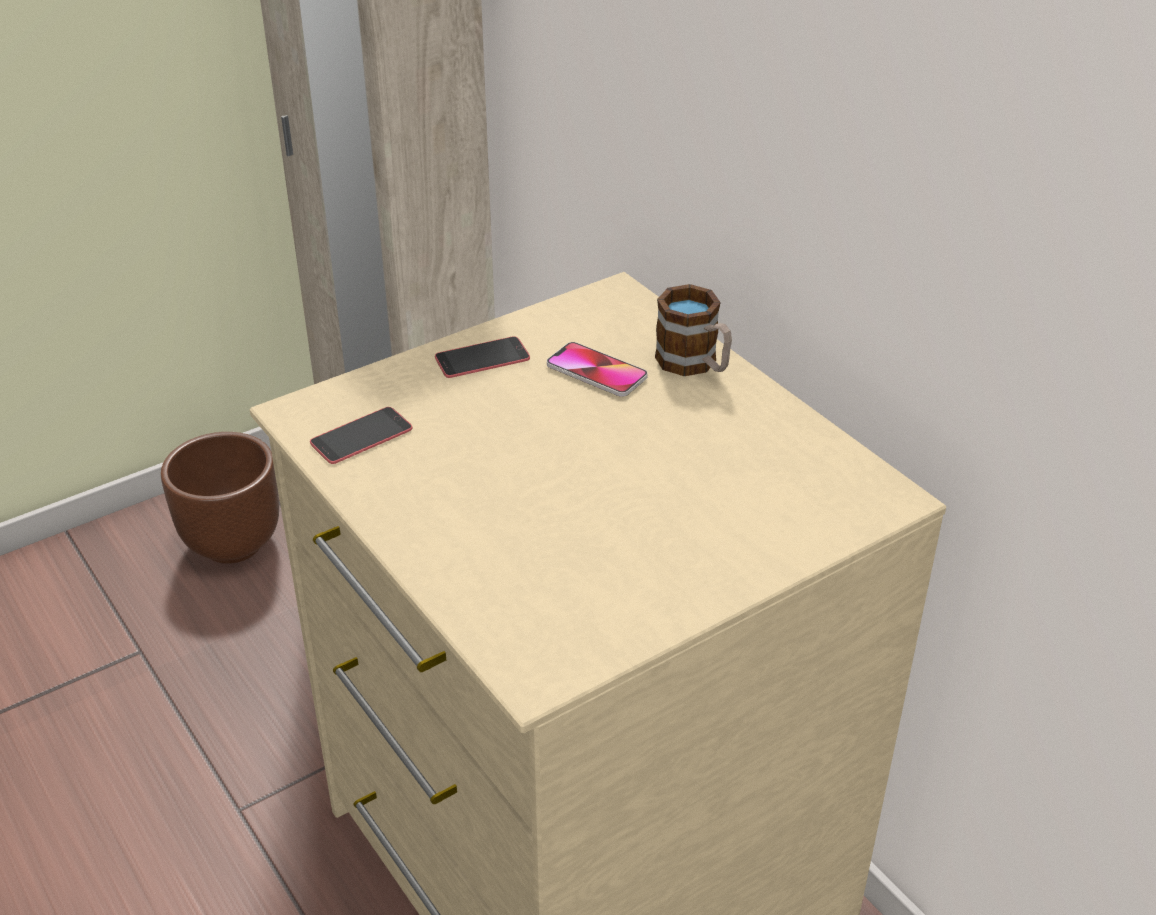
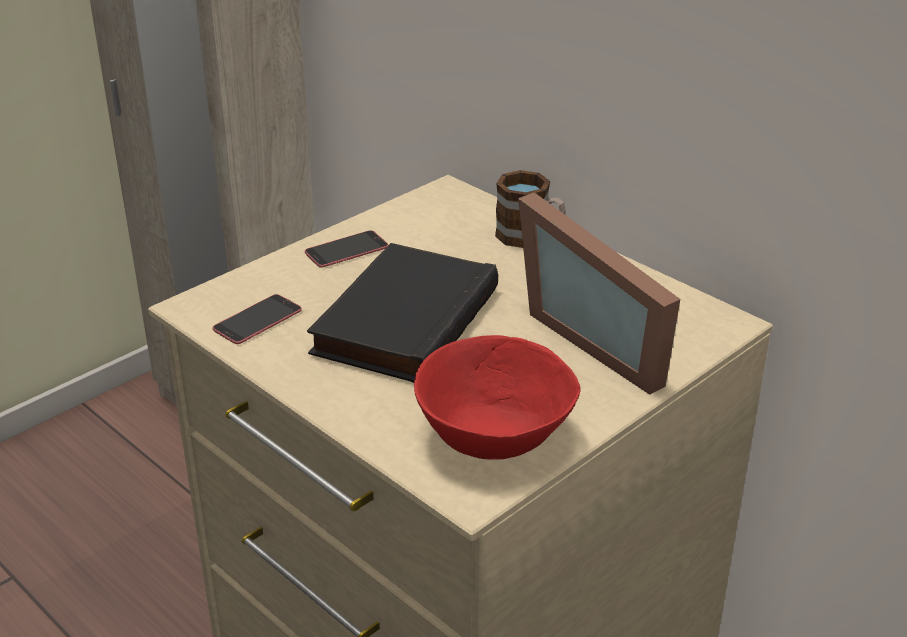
camera: 10 degrees left, 5 degrees down
brown planter [161,432,279,564] -> none
phone [547,342,648,397] -> none
none -> black book [307,243,498,383]
none -> red bowl [414,335,581,460]
none -> picture frame [518,192,680,395]

